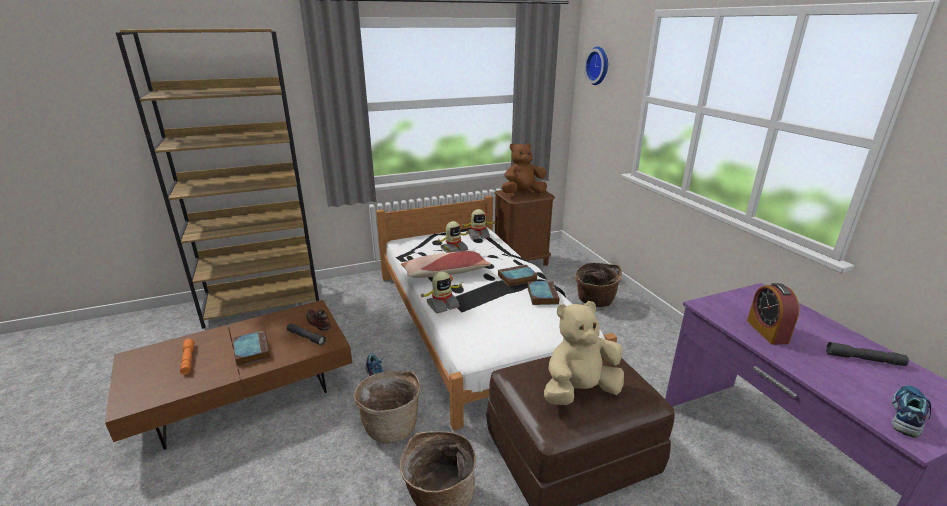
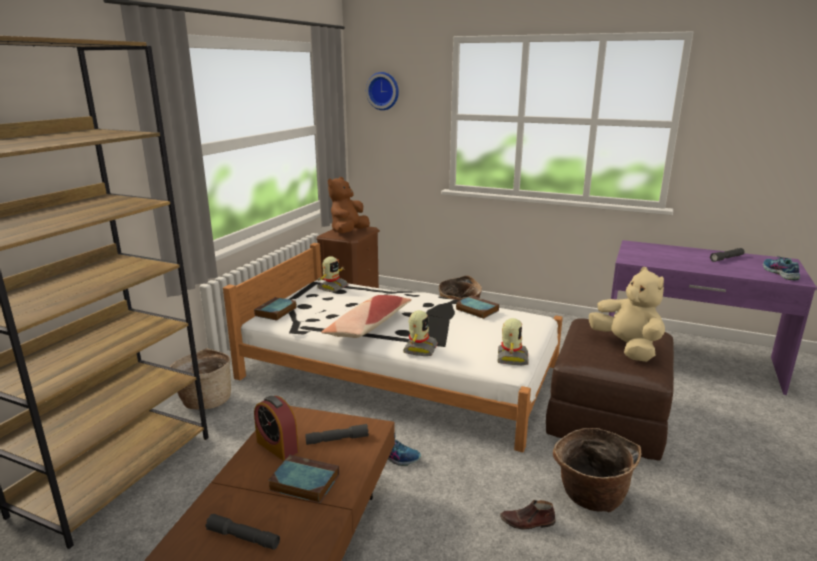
camera: 45 degrees left, 5 degrees down
orange flashlight [180,338,194,375] -> grey flashlight [205,514,280,550]
brown shoe [306,309,331,331] -> brown shoe moved to [500,500,555,530]
basket [354,370,420,443] -> basket moved to [170,348,231,410]
toy robot [436,221,469,253] -> toy robot moved to [497,318,529,365]
book [498,265,538,287] -> book moved to [254,297,297,321]
beige plush toy [544,301,624,405] -> beige plush toy turned 135 degrees clockwise [589,267,665,362]
alarm clock [747,283,799,345] -> alarm clock moved to [254,396,299,461]

